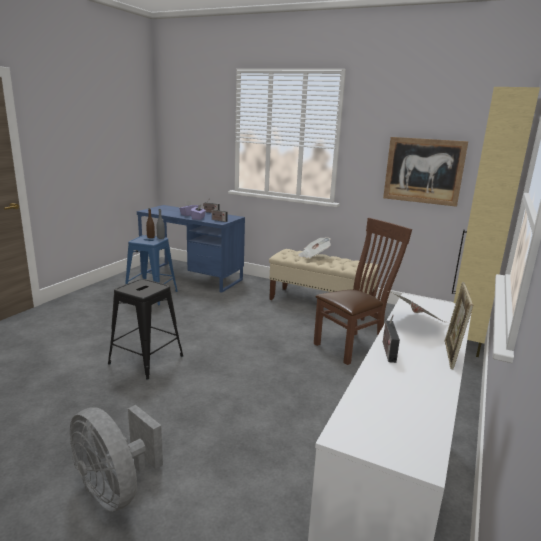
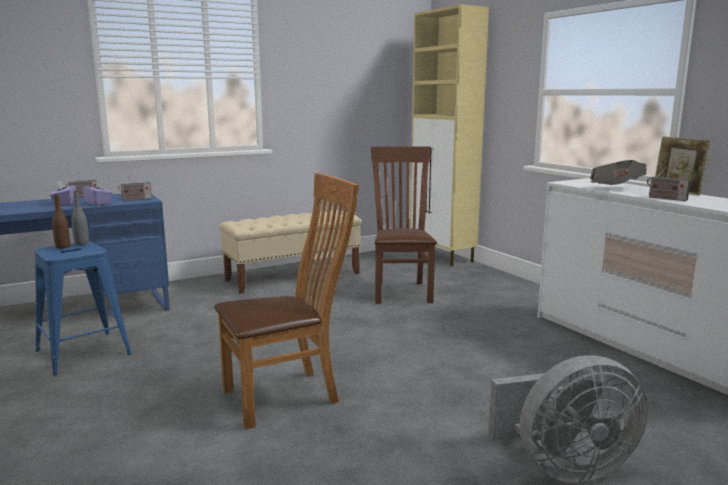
camera: 55 degrees left, 5 degrees down
black stool [108,279,183,380] -> brown chair [214,173,359,430]
newspaper [298,237,331,258] -> none
picture [383,137,468,207] -> none

